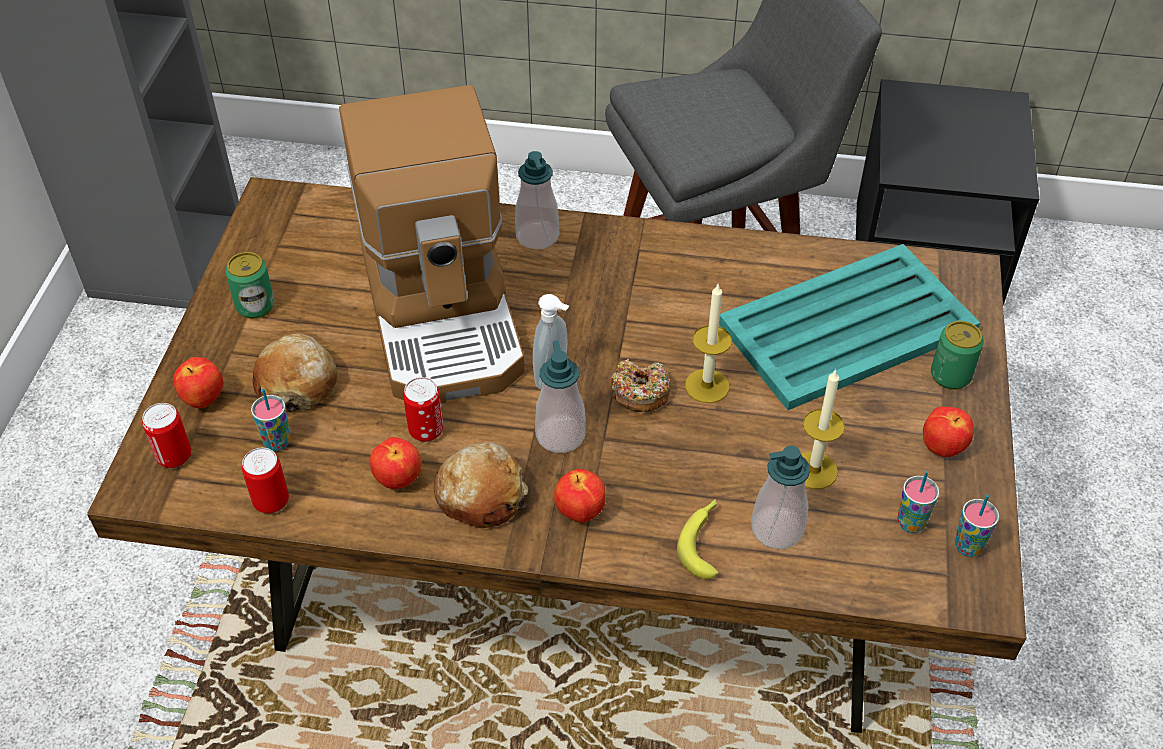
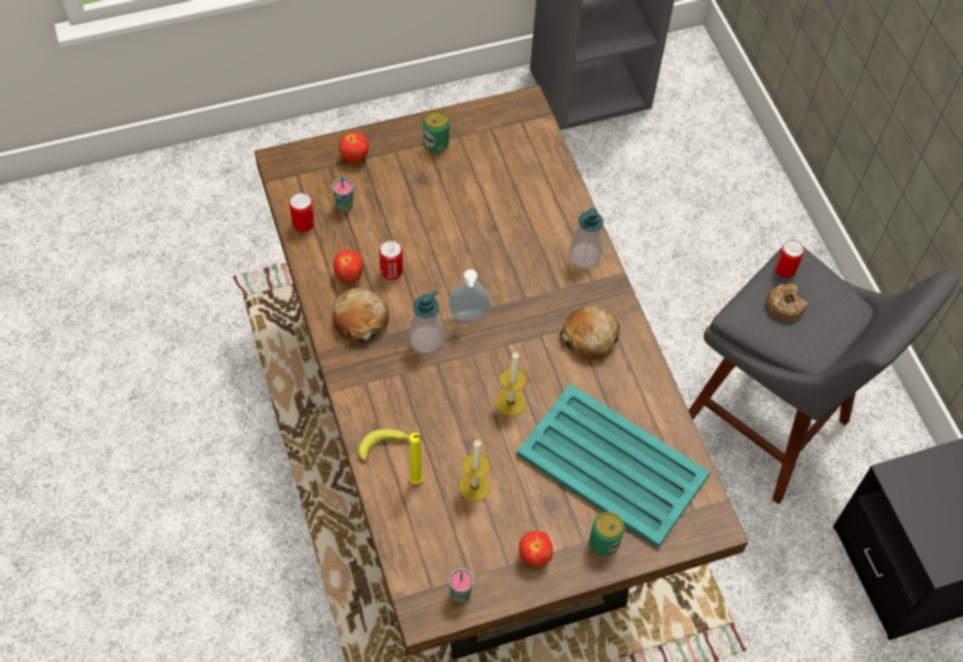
camera: 60 degrees right, 10 degrees up
can [142,403,191,468] -> can moved to [774,240,804,278]
bread [253,333,338,412] -> bread moved to [560,306,620,360]
coffee machine [339,85,525,403] -> none
apple [554,469,606,523] -> none
donut [611,359,671,412] -> donut moved to [767,283,807,321]
soap dispenser [751,446,810,549] -> yellow candle [409,433,423,484]
cup [897,471,939,533] -> none

